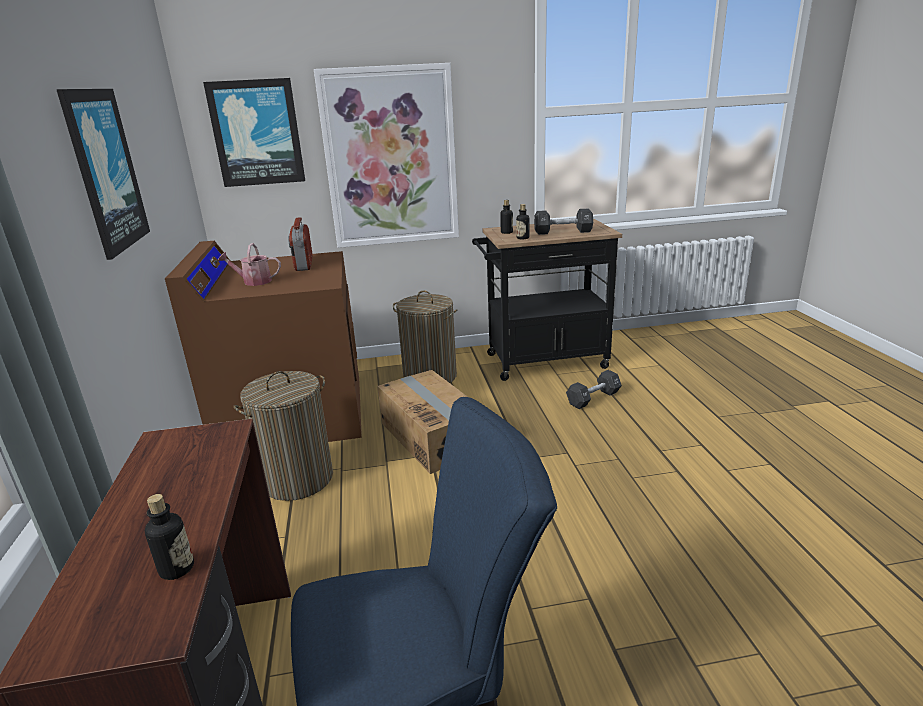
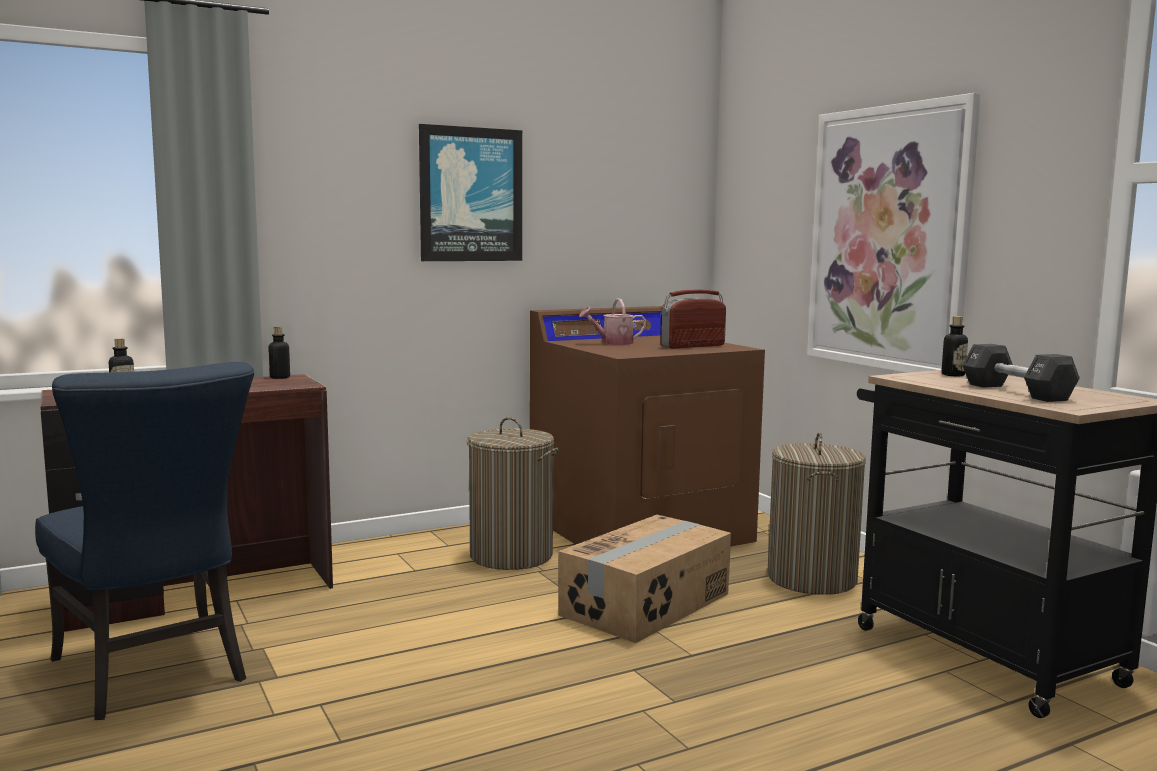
camera: 70 degrees right, 15 degrees down
picture [203,78,305,187] -> none
watering can [218,243,281,286] -> watering can turned 90 degrees counterclockwise [579,298,646,345]
bottle [516,204,529,239] -> bottle moved to [268,326,290,379]
black dumbbell [566,370,622,409] -> none

